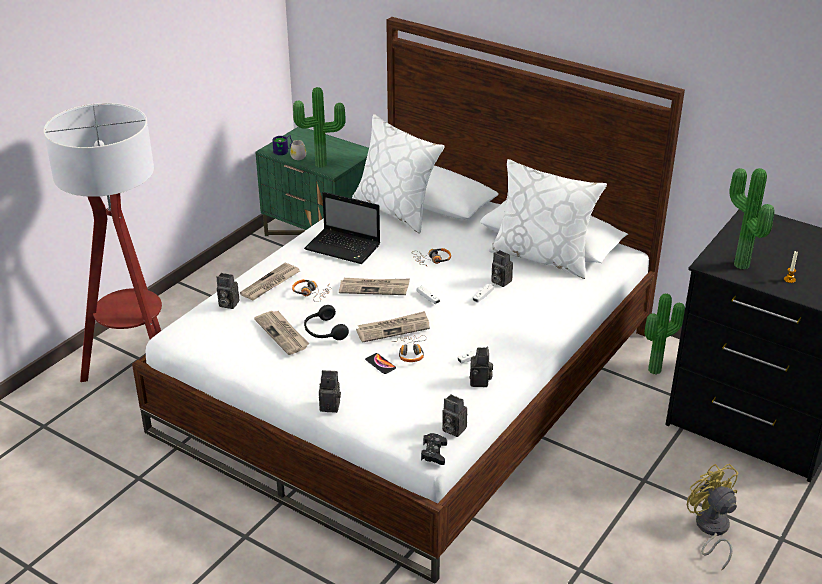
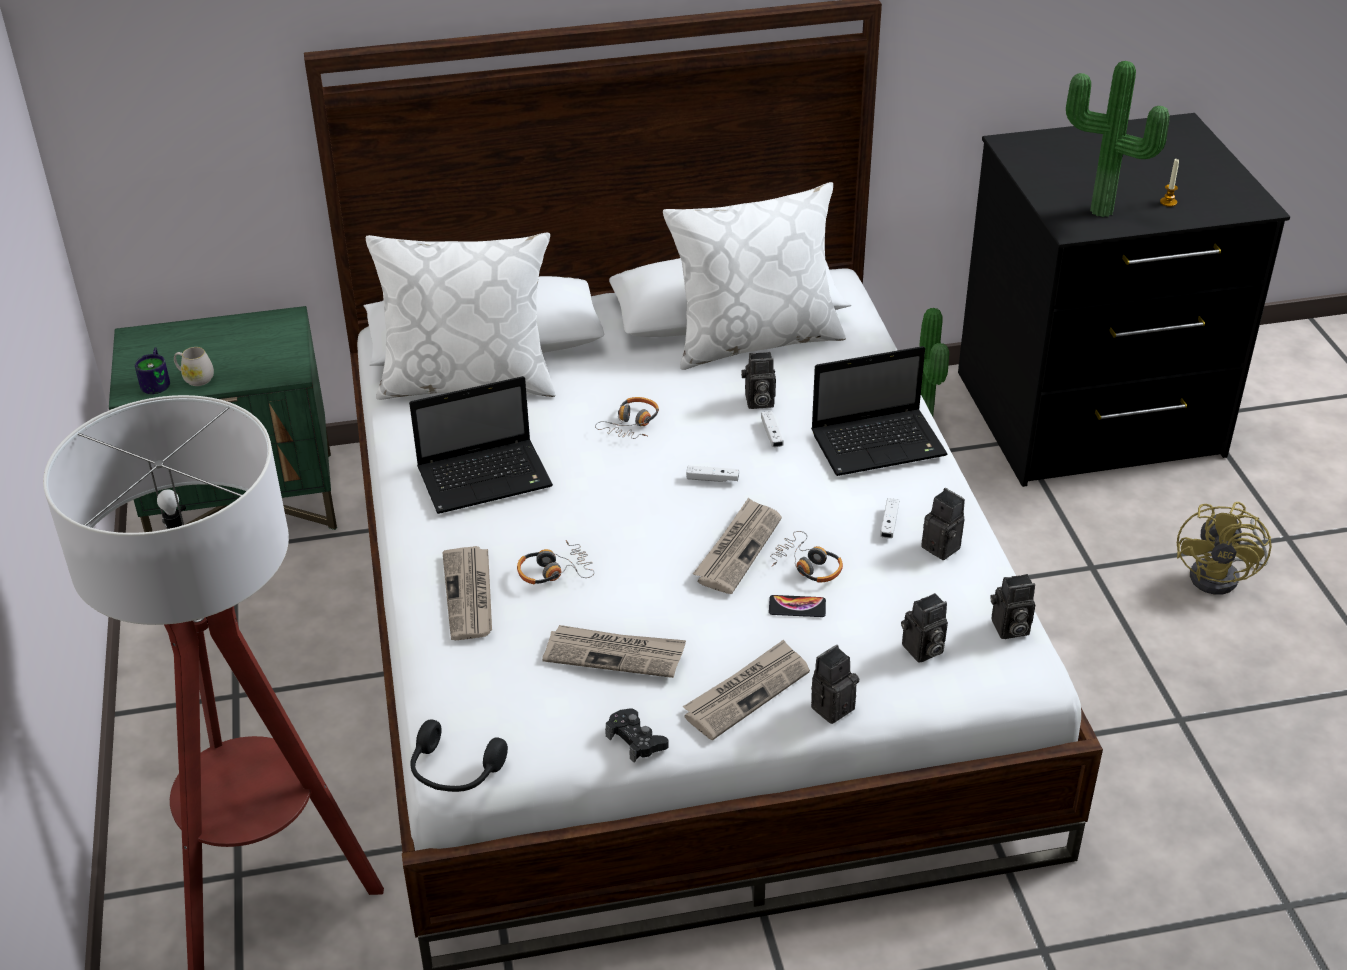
camera: 45 degrees left, 5 degrees up
camera [217,273,239,309] -> camera moved to [901,593,948,663]
potted plant [293,87,346,168] -> none
black headphones [304,305,349,340] -> black headphones moved to [410,720,508,792]
newspaper [339,278,410,295] -> newspaper moved to [683,640,810,740]
black game controller [421,433,447,465] -> black game controller moved to [605,709,669,763]
yellow fan [687,464,738,571] -> yellow fan turned 90 degrees counterclockwise [1177,502,1272,595]
none -> laptop [811,346,948,476]

